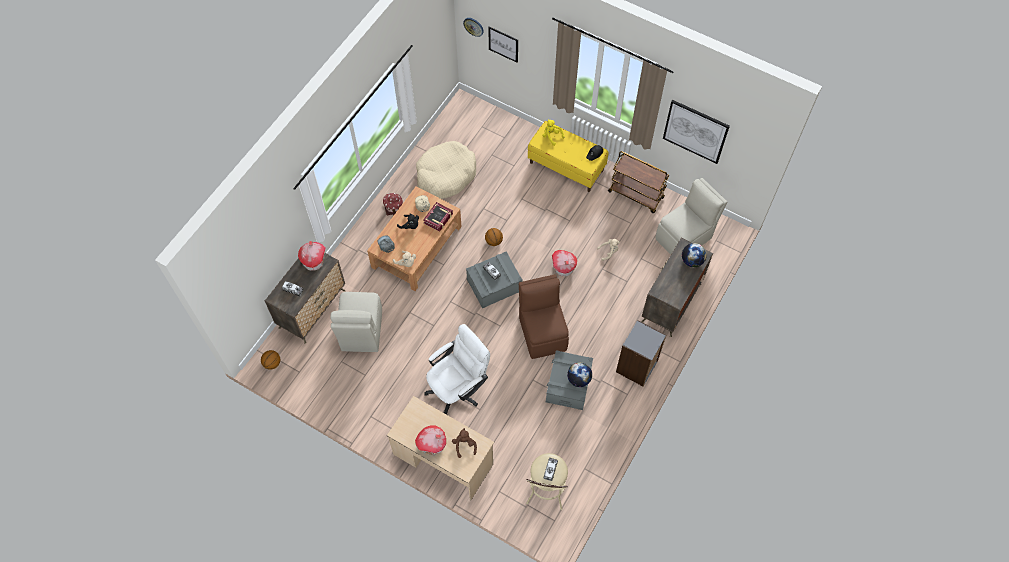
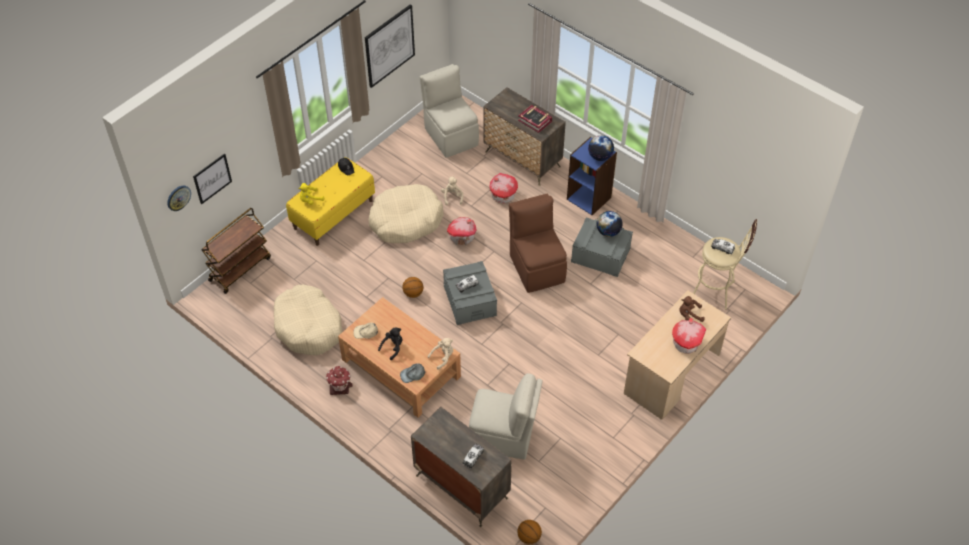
camera: 80 degrees left, 10 degrees down
toy house [298,241,326,270] -> toy house moved to [489,173,518,203]
book [423,202,453,232] -> book moved to [518,105,552,133]
white office chair [424,324,490,415] -> none
brown chair [519,274,569,359] -> brown chair turned 75 degrees clockwise [509,194,567,293]
brown cart [608,151,669,213] -> brown cart moved to [202,208,271,294]
grey bookcase [616,320,666,387] -> blue bookcase [567,137,617,215]
globe [682,243,707,267] -> globe moved to [588,135,614,161]
none -> beige dog bed [368,184,444,243]

